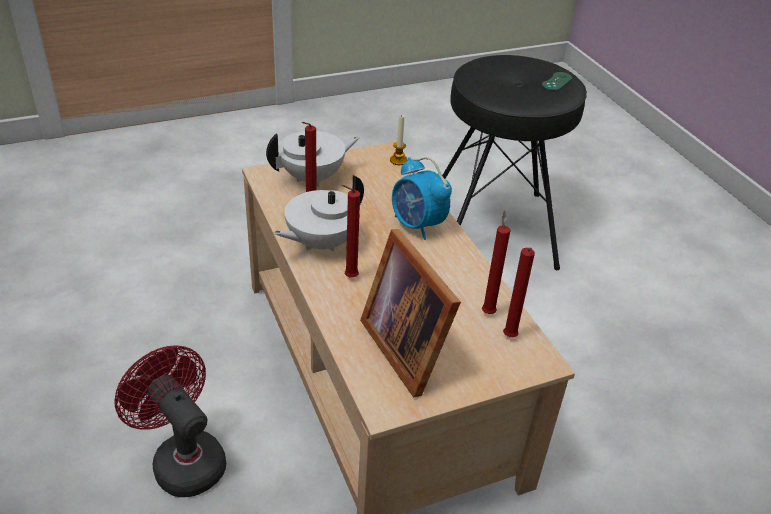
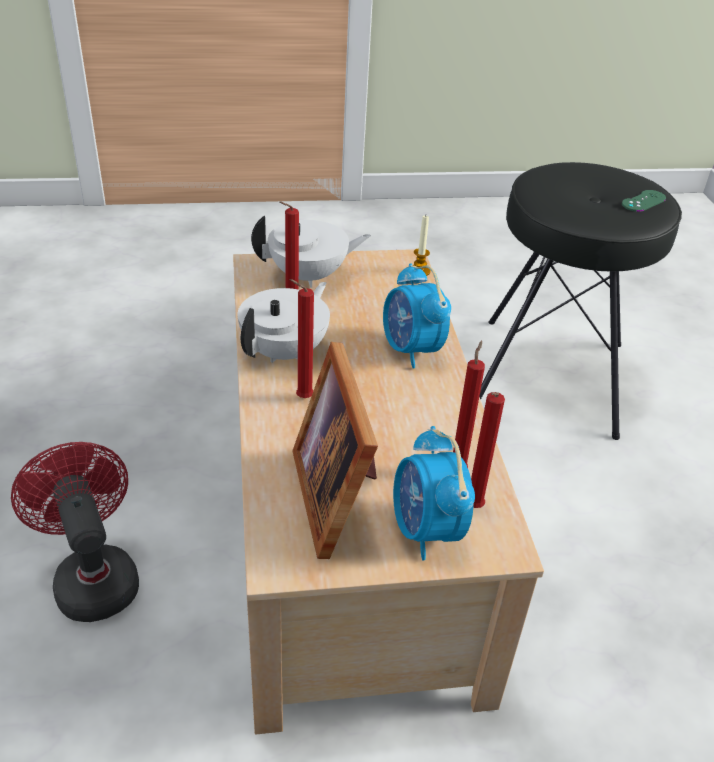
camera: 15 degrees right, 0 degrees up
white teapot [273,175,364,251] -> white teapot turned 150 degrees clockwise [238,282,330,363]
none -> alarm clock [393,426,475,561]

